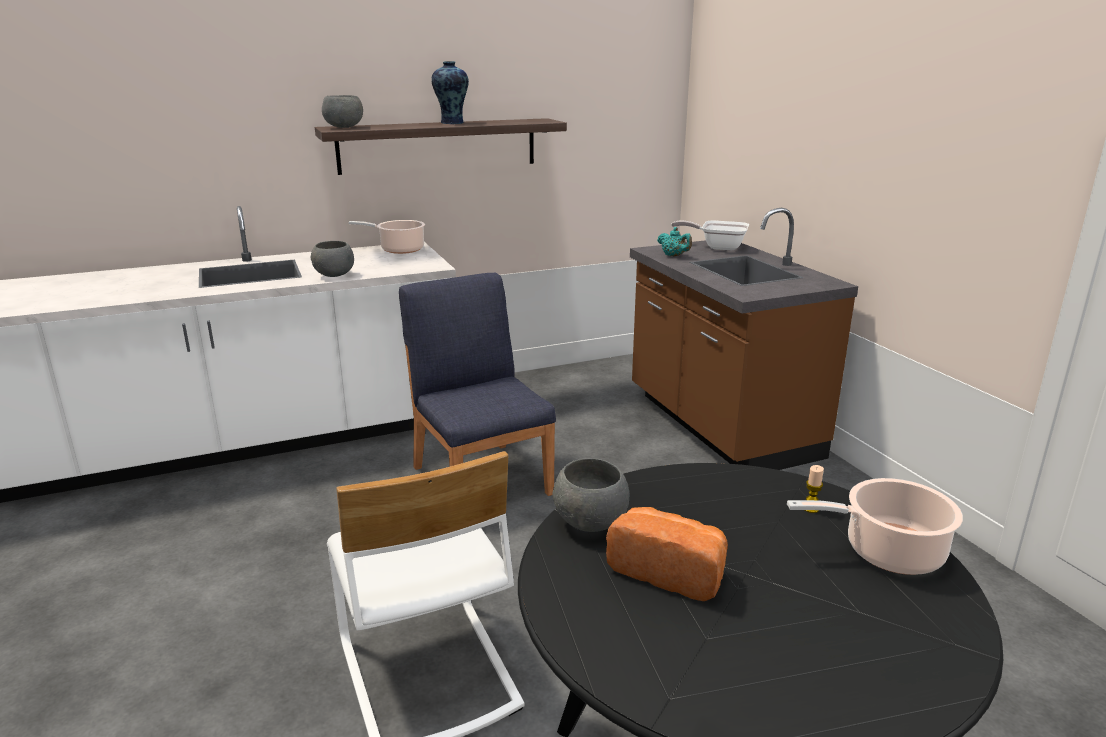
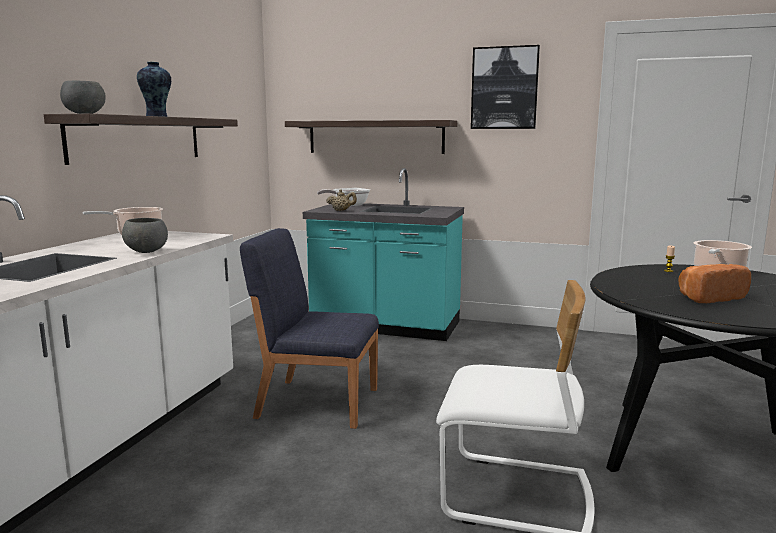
camera: 50 degrees left, 10 degrees down
grey bowl [552,458,630,532] -> none
brown counter [630,208,858,470] -> turquoise counter [303,168,464,341]
turquoise teapot [657,227,692,257] -> beige teapot [326,189,357,211]
none -> shelf [285,120,457,154]
none -> picture [471,45,540,129]

